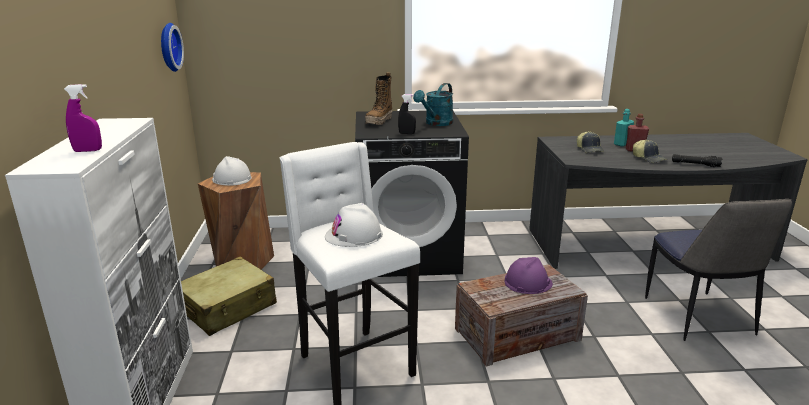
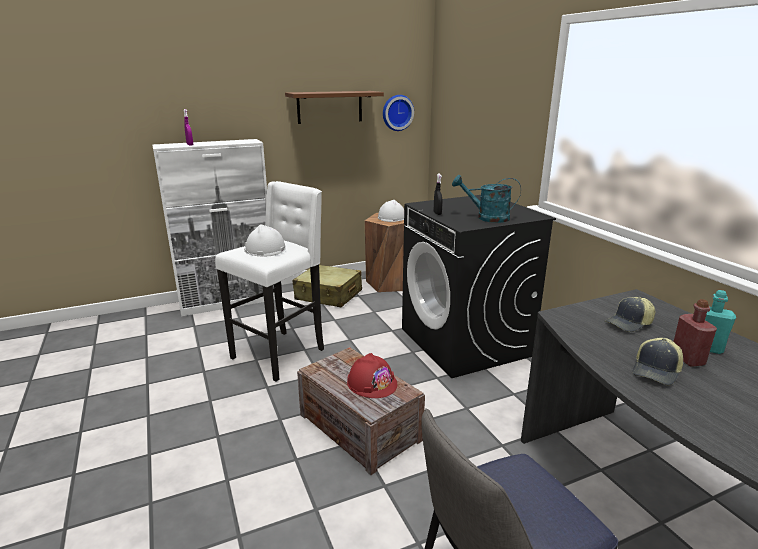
camera: 70 degrees right, 0 degrees up
boot [365,72,392,125] -> none
purple hard hat [505,257,553,294] -> red hard hat [347,353,397,398]
black flashlight [672,154,722,167] -> none
none -> brown shelf [285,91,384,124]

